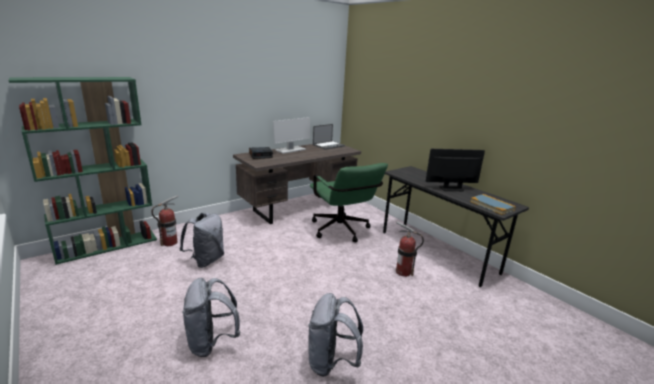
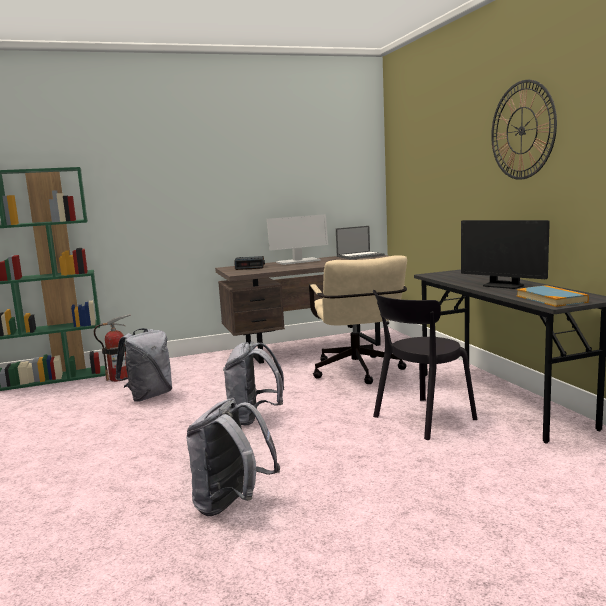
camera: 20 degrees right, 10 degrees down
grey backpack [182,278,240,357] -> grey backpack moved to [223,341,284,425]
green office chair [310,163,388,242] -> beige office chair [309,255,407,384]
fire extinguisher [396,222,424,277] -> black chair [373,290,477,440]
monitor [426,149,485,191] -> monitor turned 150 degrees counterclockwise [461,220,550,289]
none -> wall clock [491,80,557,180]

